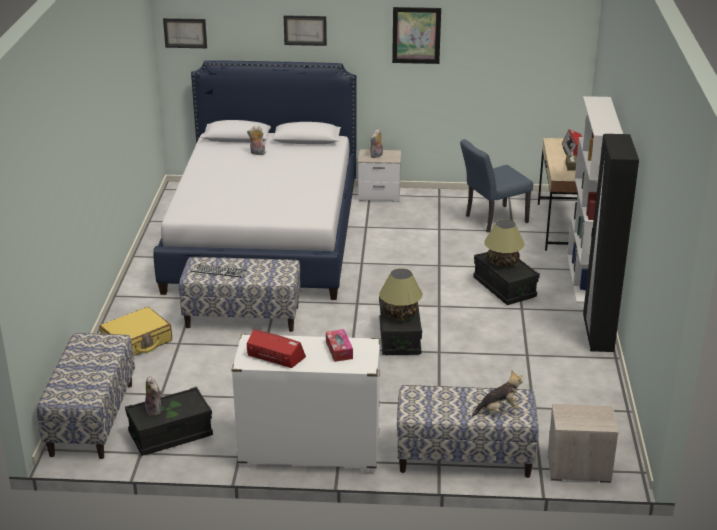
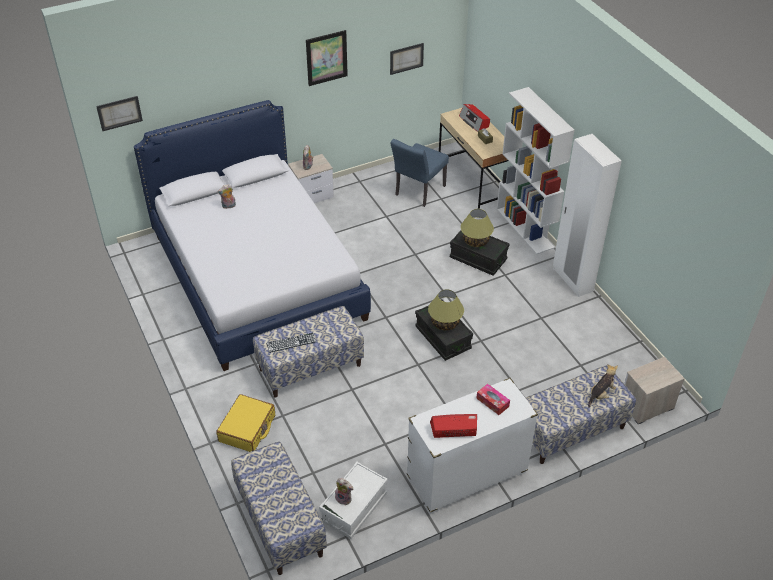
camera: 30 degrees left, 15 degrees up
black storage box [125,387,213,456] -> white storage box [319,462,388,539]
picture [284,15,327,46] -> picture moved to [390,43,424,75]
black wardrobe [583,134,639,352] -> white wardrobe [553,134,622,297]

